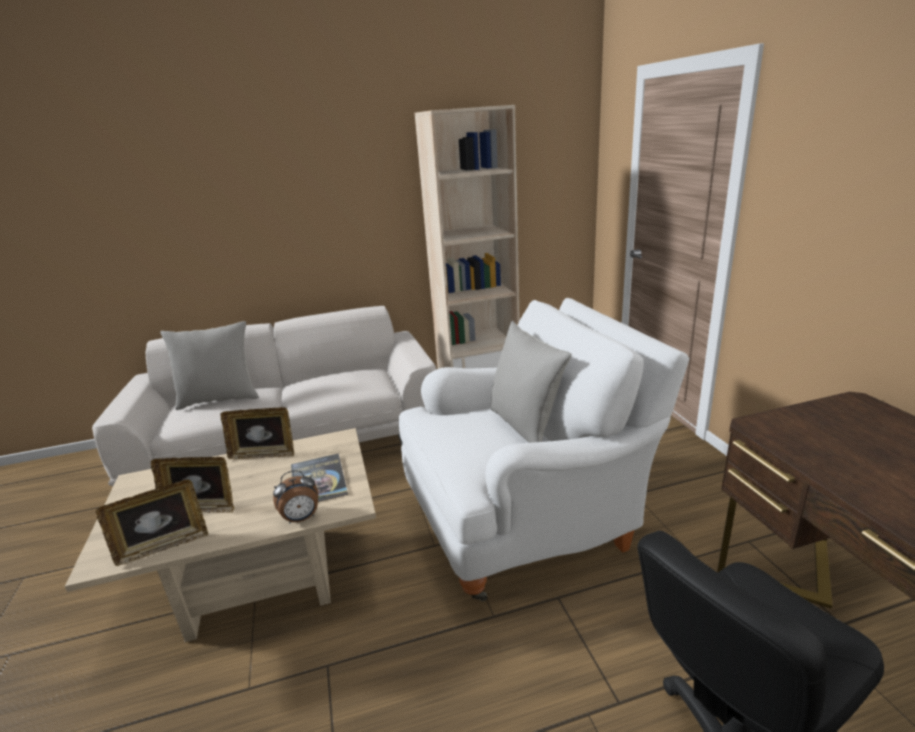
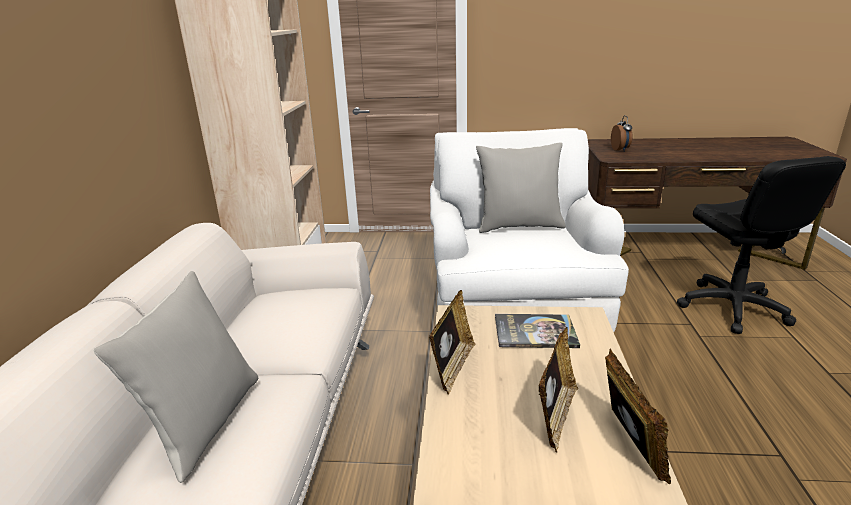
camera: 70 degrees left, 0 degrees up
alarm clock [273,470,318,523] -> alarm clock moved to [611,115,633,152]

